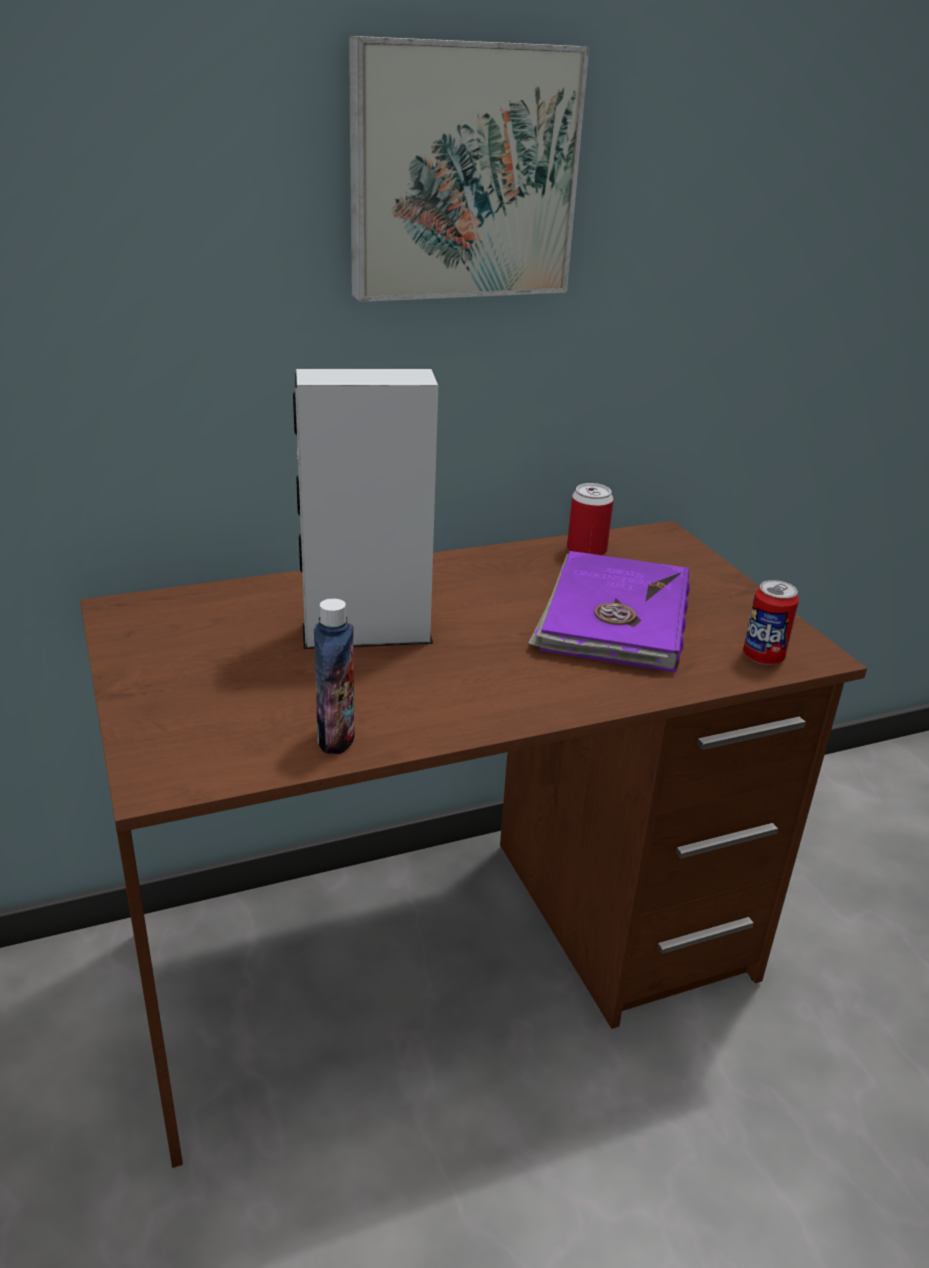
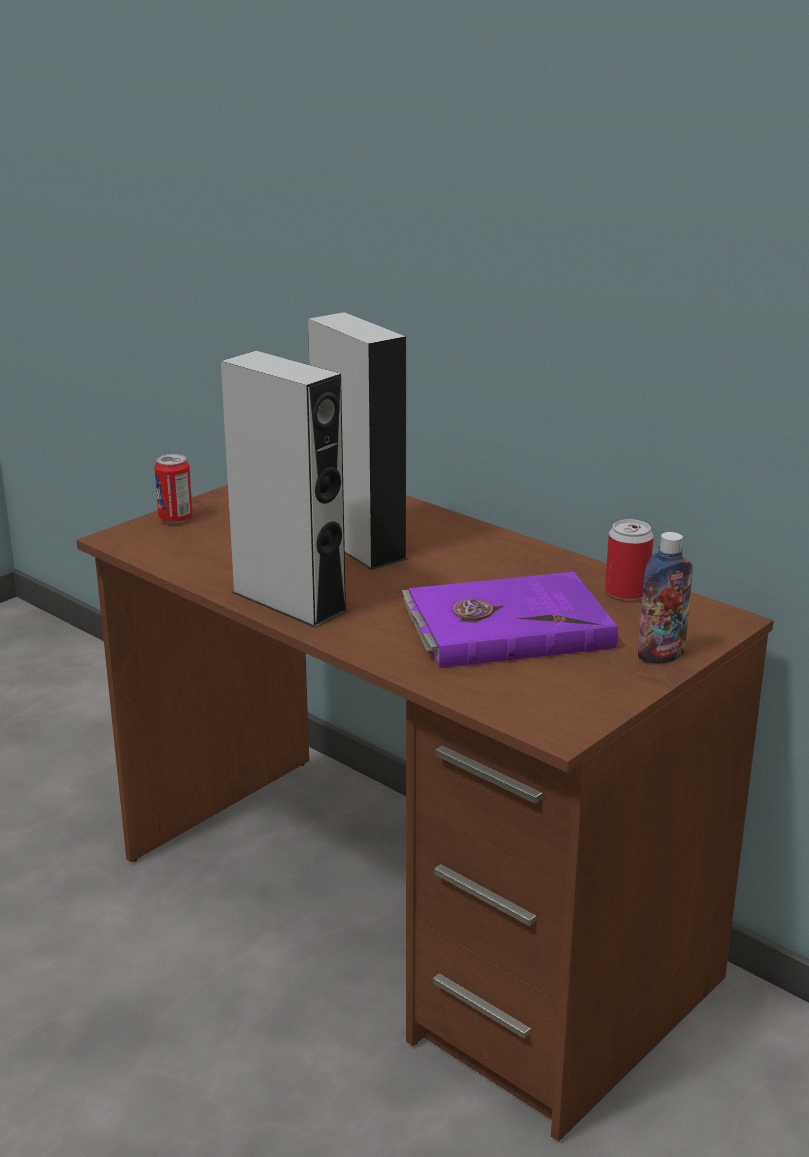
camera: 65 degrees right, 5 degrees down
bottle [314,598,355,754] -> bottle moved to [638,532,693,664]
picture [349,36,589,302] -> none
can [743,580,799,665] -> can moved to [154,454,193,524]
none -> grey speaker [221,351,348,628]

